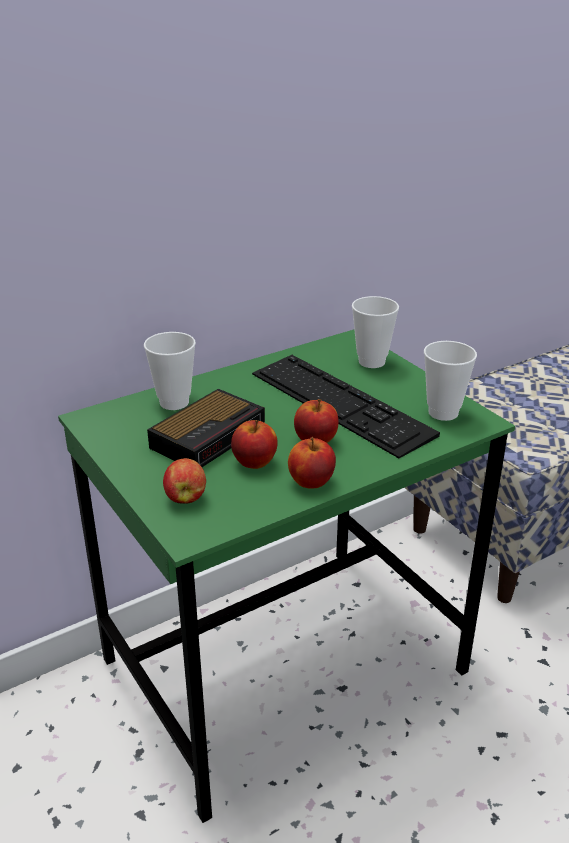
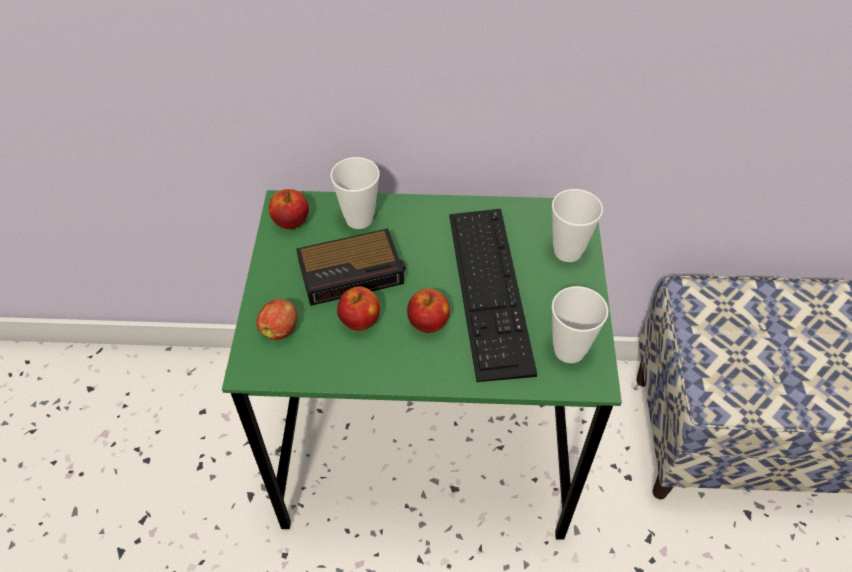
camera: 35 degrees right, 20 degrees up
apple [288,437,336,489] -> apple moved to [269,189,309,229]

